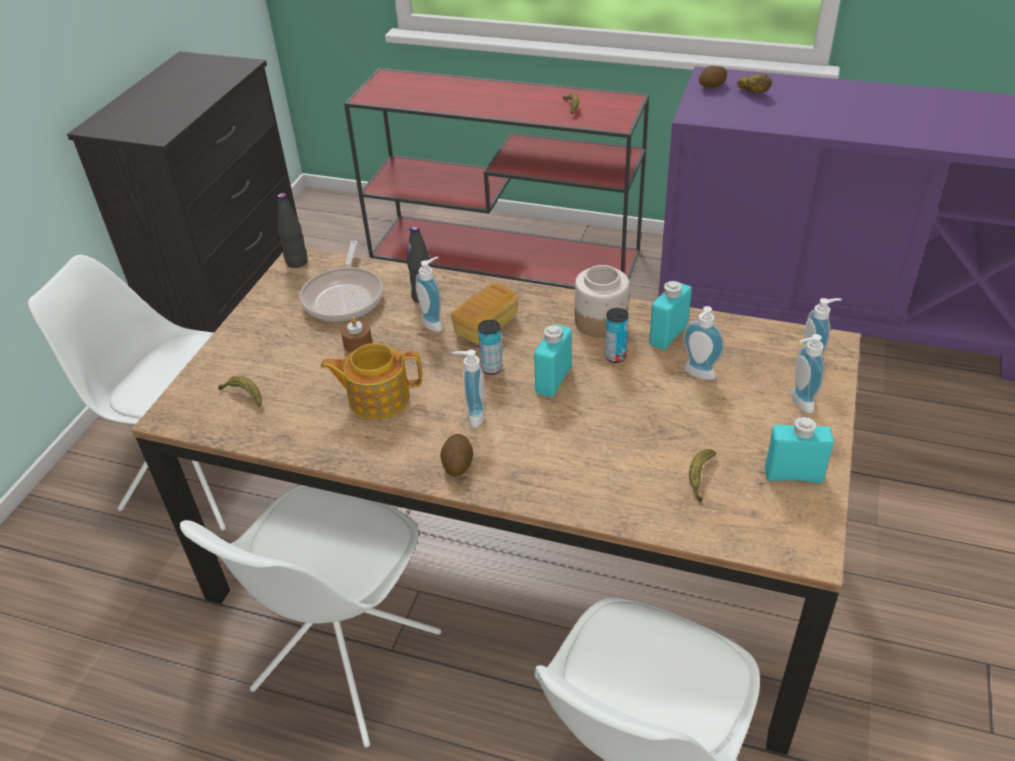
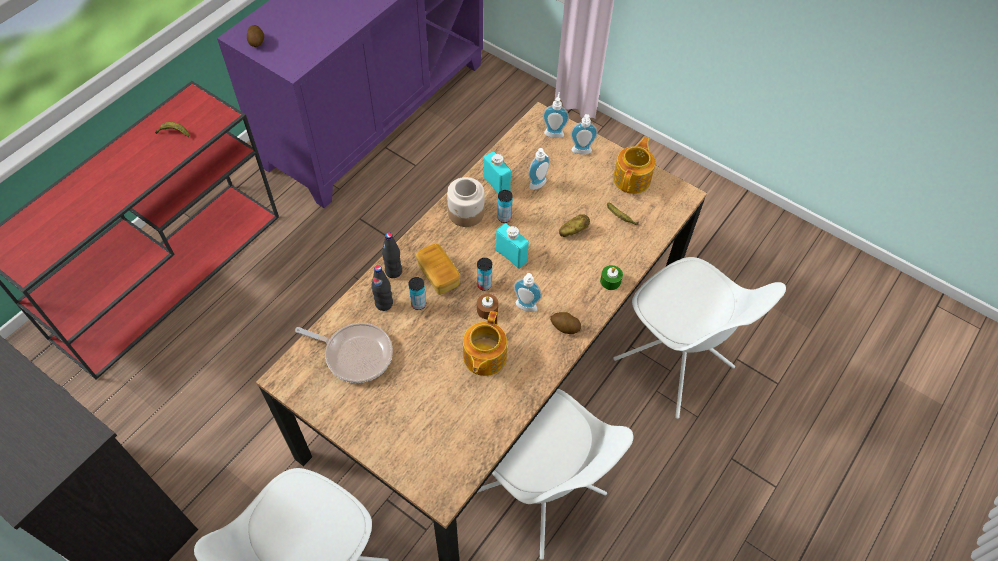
camera: 75 degrees left, 15 degrees up
banana [218,376,262,407] -> none
black bottle [277,193,308,268] -> black bottle moved to [382,232,402,278]
brown candle [341,317,373,353] -> brown candle moved to [477,294,498,319]
soap dispenser [416,256,443,332] -> can [409,277,426,310]
potato [737,74,772,93] -> potato moved to [559,214,590,237]
turquoise bottle [765,416,834,483] -> teapot [613,136,655,194]
none -> green candle [600,265,623,290]

